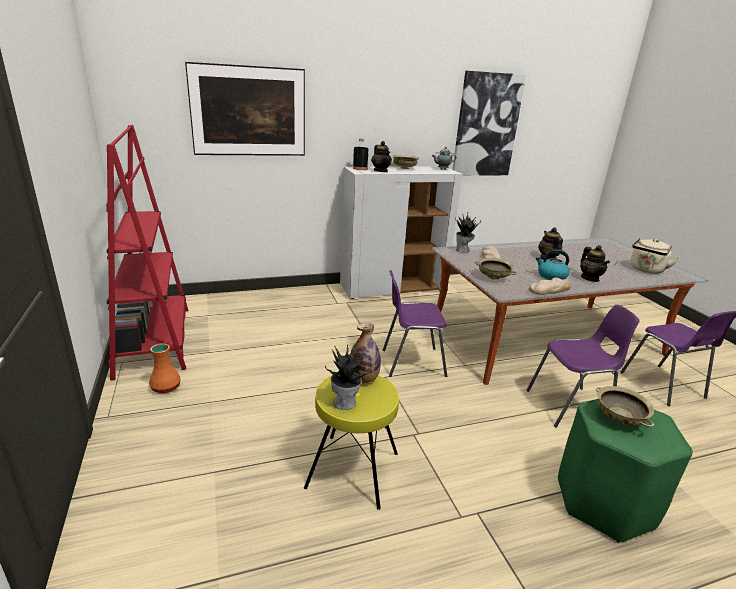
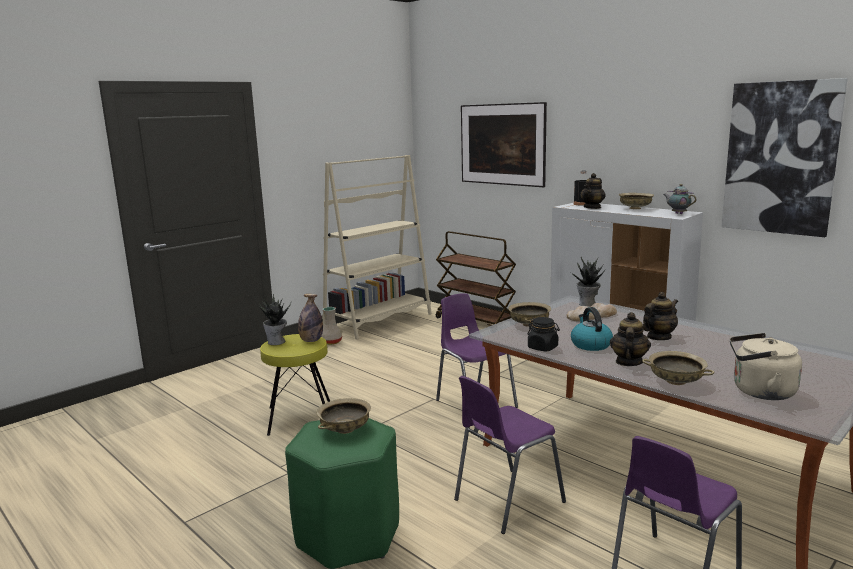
camera: 65 degrees right, 10 degrees down
red bookcase [106,125,188,381] -> beige bookcase [322,155,432,339]
orange vase [149,343,181,394] -> beige vase [321,307,342,345]
purple chair [527,305,640,427] -> purple chair turned 90 degrees clockwise [454,376,566,534]
bread [529,278,571,295] -> black jar [528,317,560,351]
teapot [580,245,610,282] -> teapot turned 150 degrees clockwise [610,312,651,366]
none -> brown cart [436,231,516,326]
none -> beige bowl [642,351,714,385]

